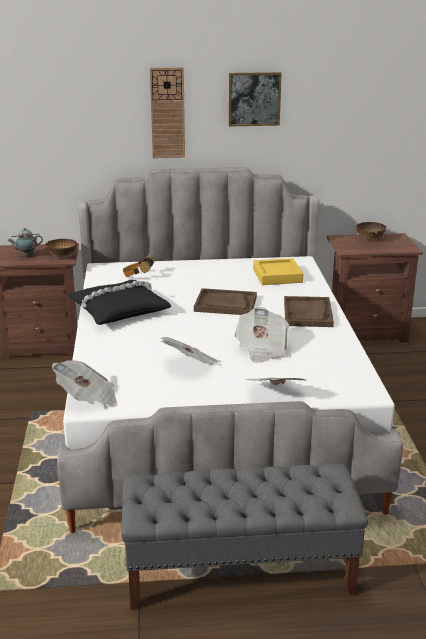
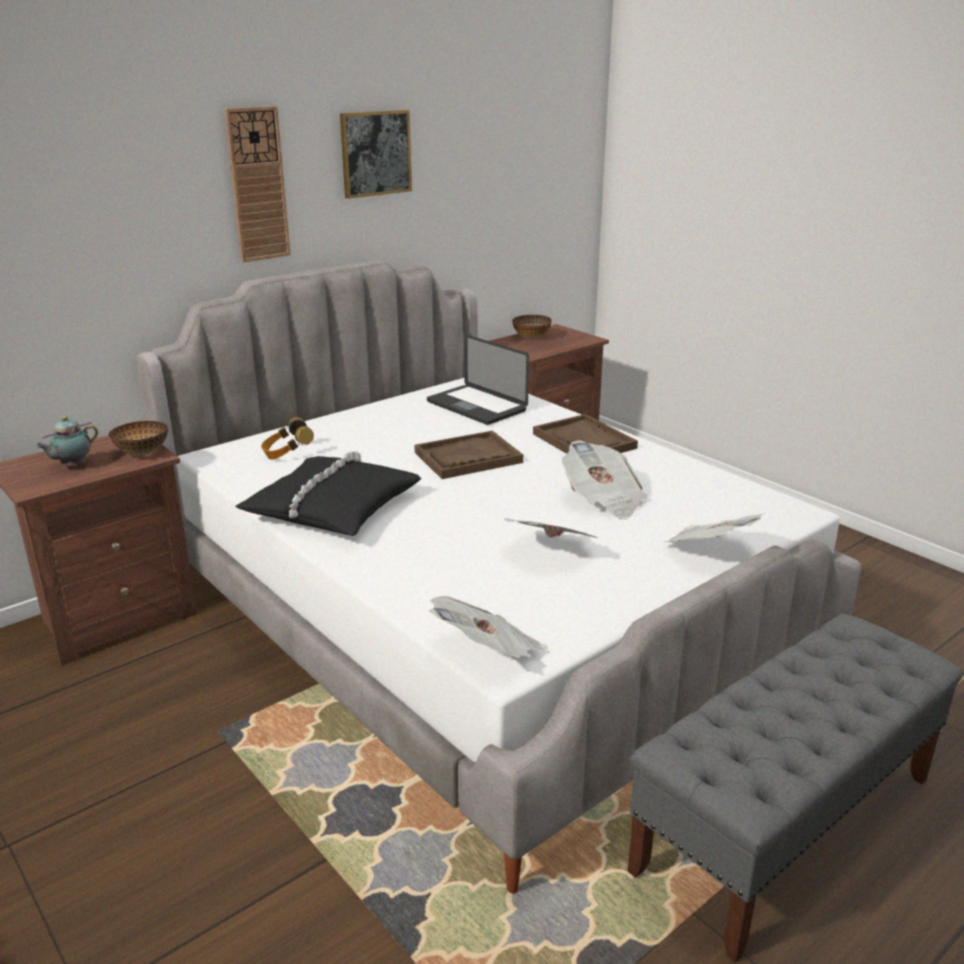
camera: 35 degrees left, 0 degrees up
yellow tray [253,258,303,285] -> laptop [427,334,529,425]

